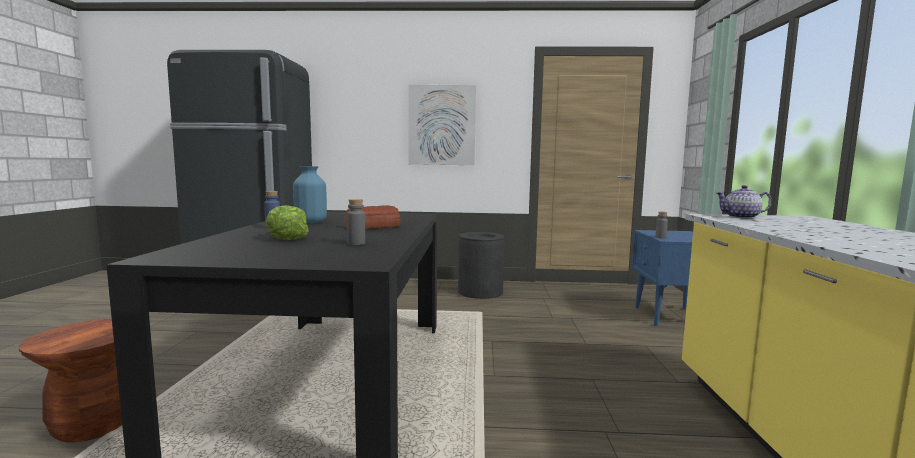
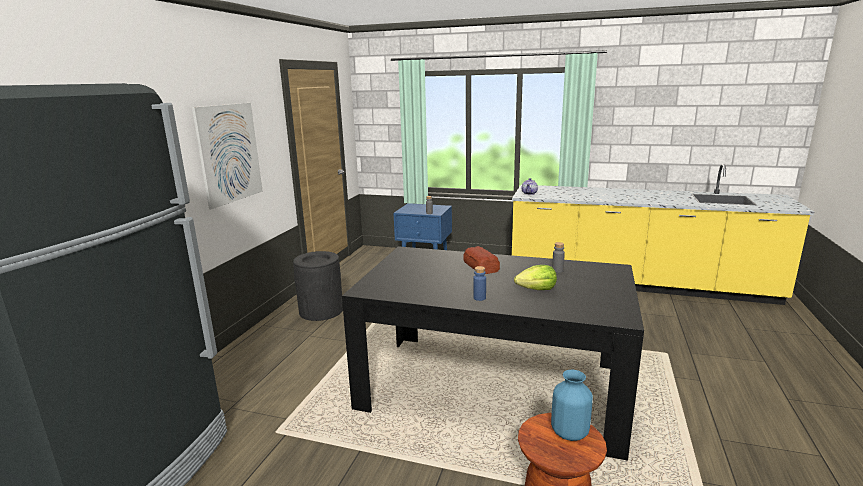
camera: 75 degrees left, 10 degrees up
blue vase [293,166,327,223] -> blue vase moved to [551,369,593,441]

